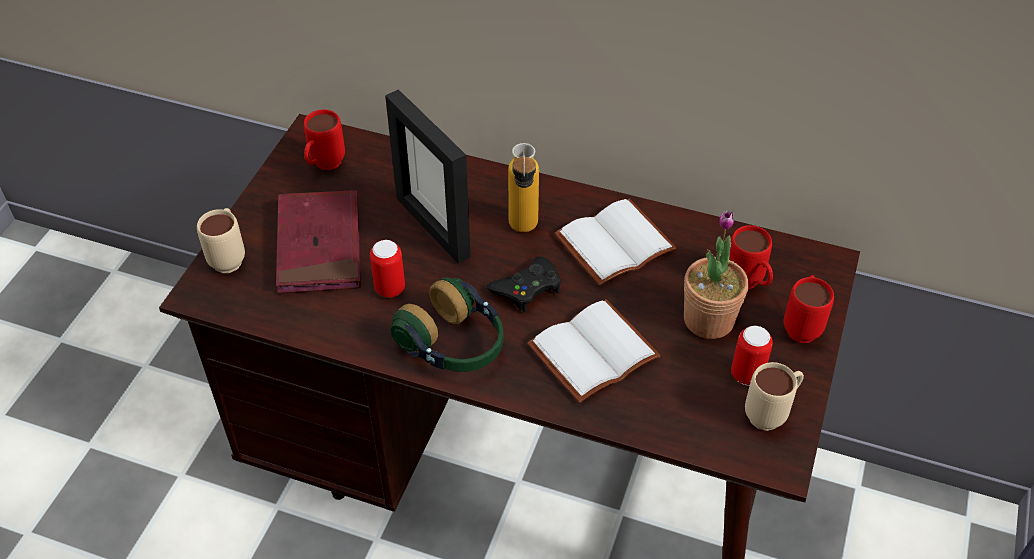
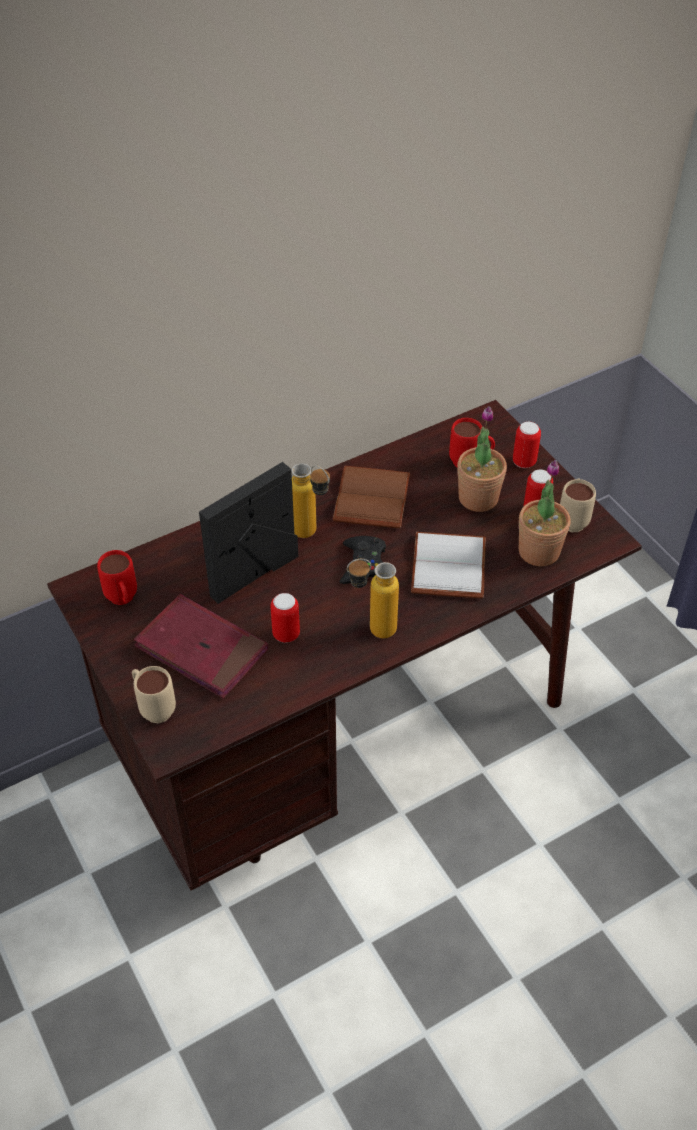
camera: 50 degrees left, 0 degrees up
picture frame [385,89,471,264] -> picture frame turned 135 degrees clockwise [199,462,298,604]
headphones [391,278,504,372] -> bottle [347,559,399,639]
white book [554,199,677,286] -> brown book [333,466,410,528]
red mug [784,275,834,343] -> can [513,422,541,468]
none -> potted plant [519,460,570,566]

